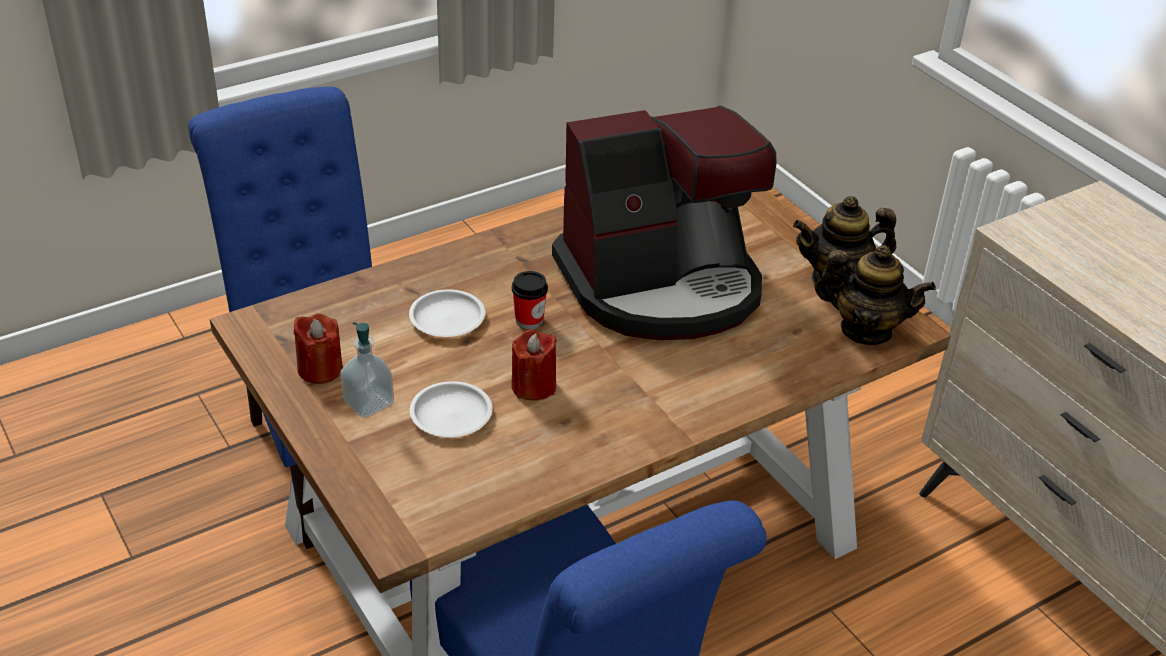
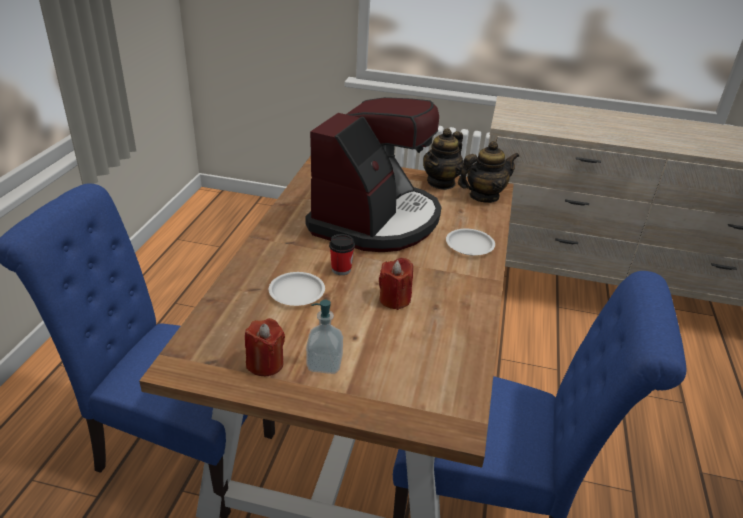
camera: 45 degrees left, 5 degrees down
white plate [410,381,492,437] -> white plate moved to [446,229,495,255]

